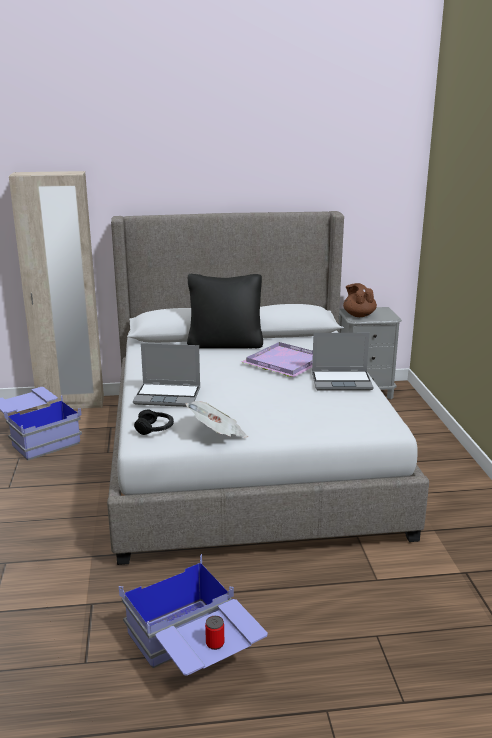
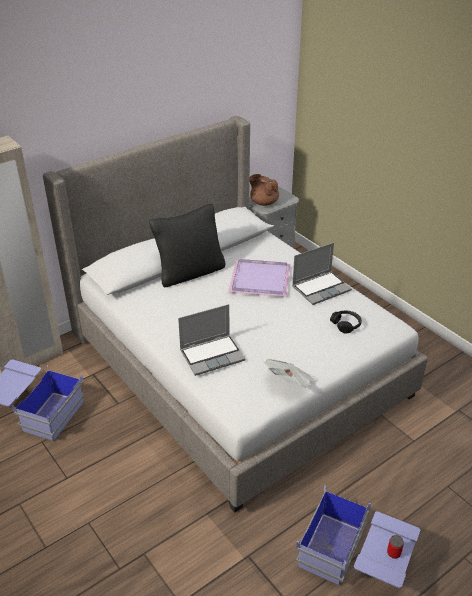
camera: 30 degrees left, 15 degrees up
black headphones [134,409,174,435] -> black headphones moved to [330,311,362,333]

